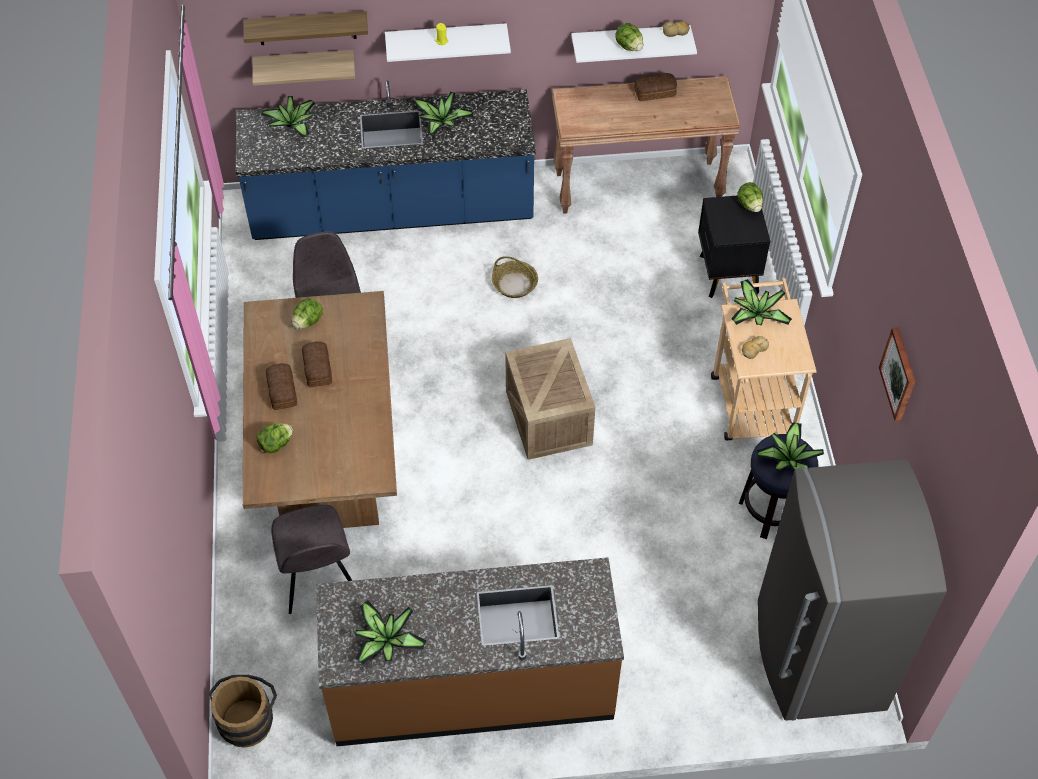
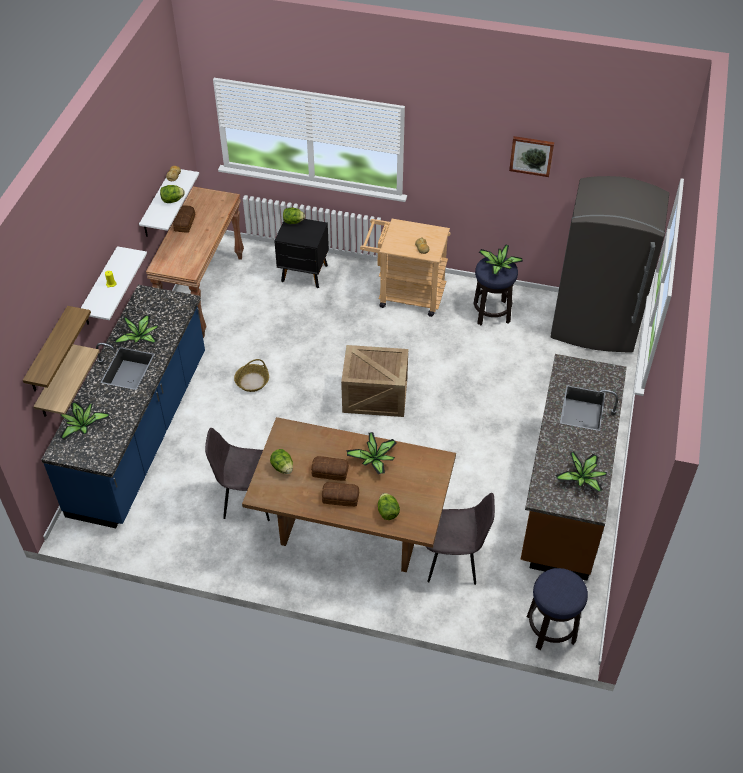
camera: 70 degrees left, 5 degrees down
brown bucket [209,675,277,748] -> stool [527,568,588,650]
potted plant [731,279,792,325] -> potted plant moved to [347,432,397,474]

